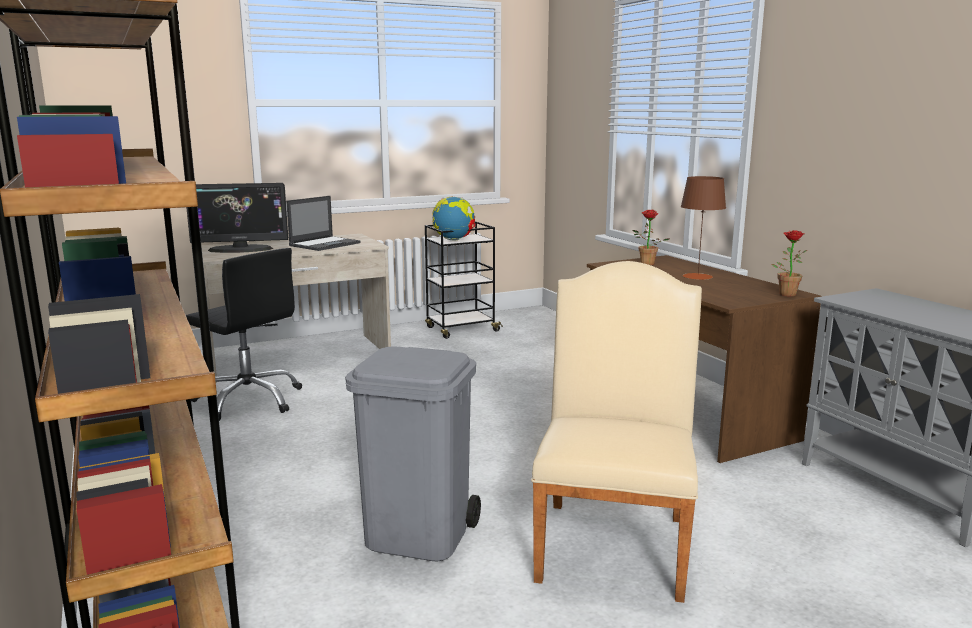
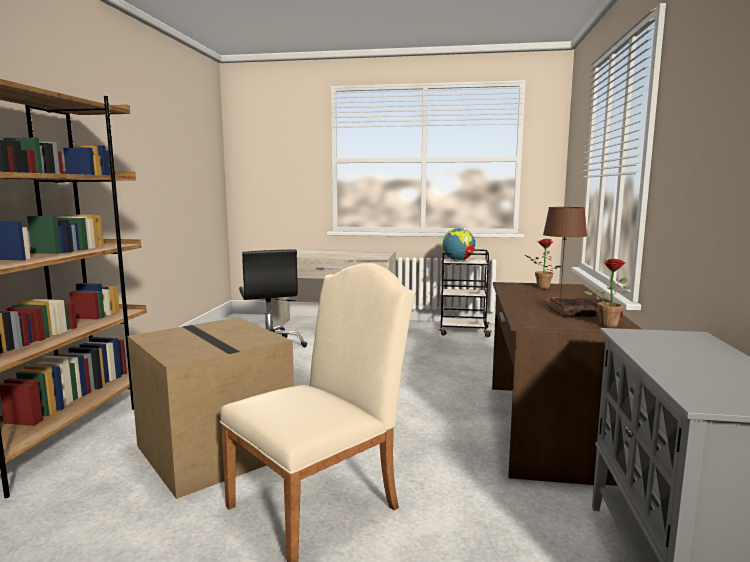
camera: 35 degrees right, 5 degrees down
monitor [186,183,288,253] -> none
laptop [286,196,361,251] -> none
grey trash can [345,347,481,561] -> cardboard box [128,317,294,499]
none -> brown book [549,298,623,317]

